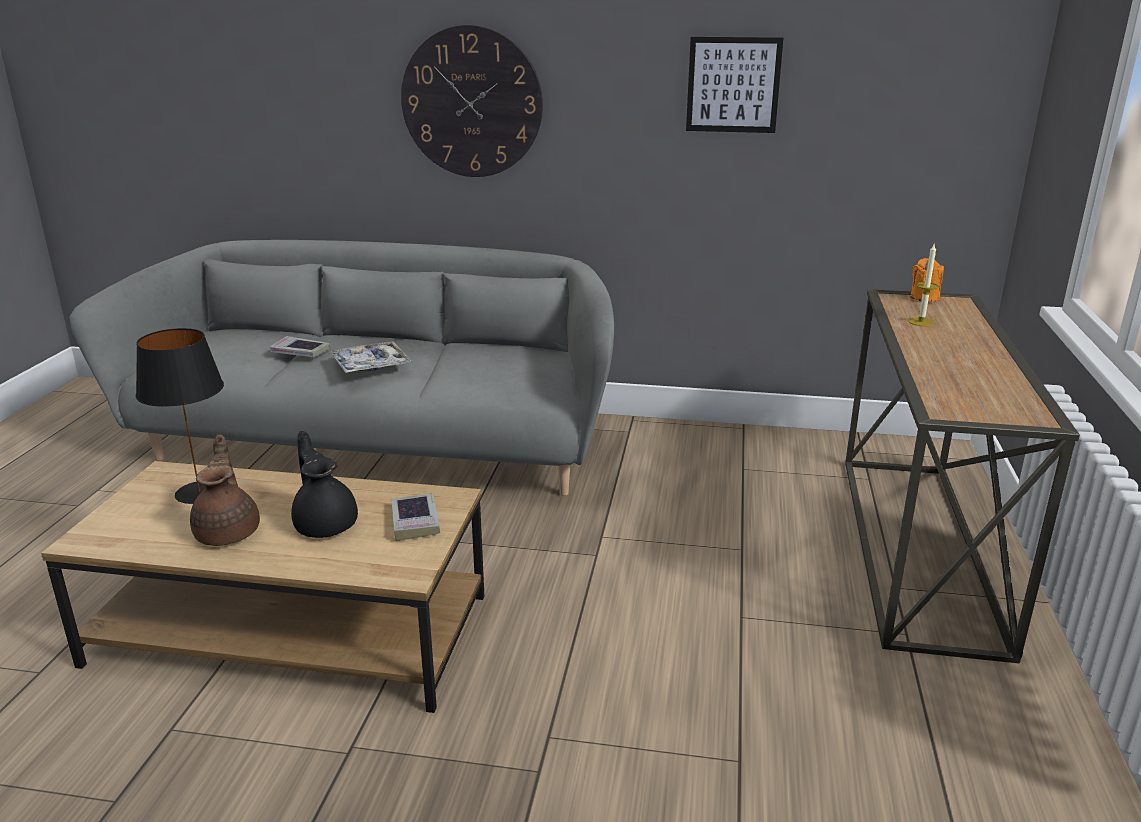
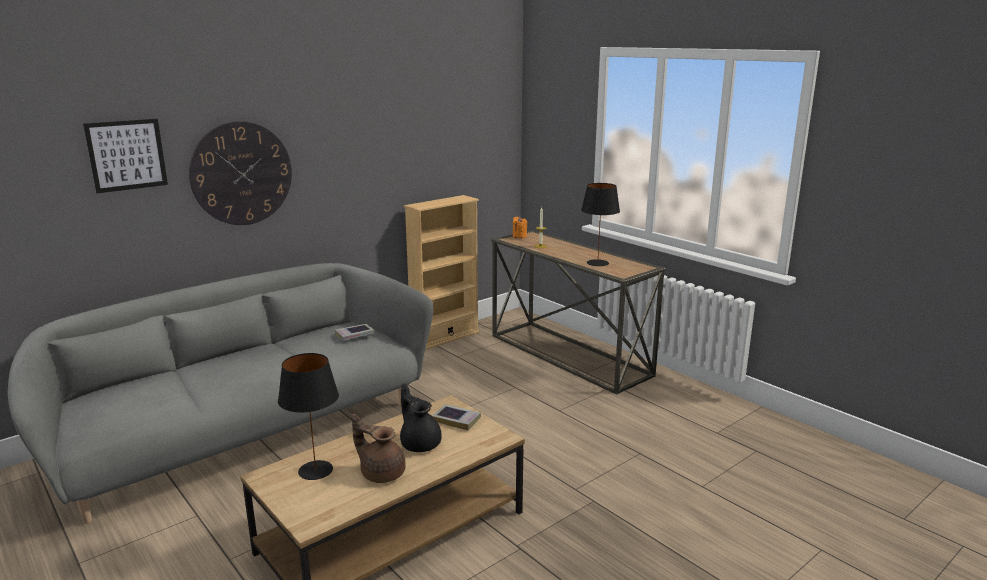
camera: 50 degrees left, 5 degrees down
book [270,336,330,357] -> book moved to [335,324,375,340]
black teapot [291,431,358,538] -> black teapot turned 45 degrees clockwise [400,384,442,452]
tray [331,341,411,373] -> none
picture [686,37,783,133] -> picture moved to [83,119,168,193]
none -> beige bookcase [404,195,480,350]
none -> black table lamp [581,183,620,266]

